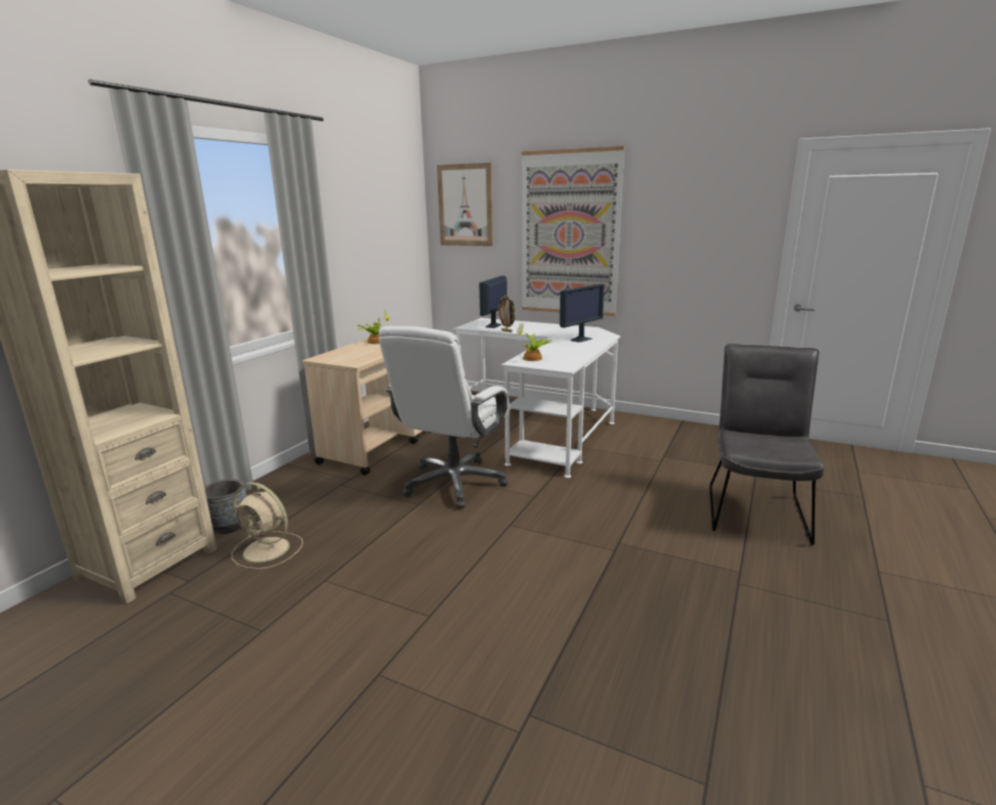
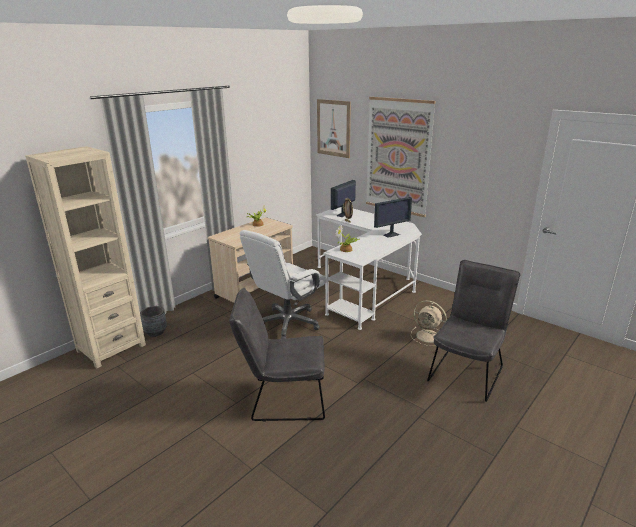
camera: 15 degrees right, 5 degrees up
beige fan [231,482,303,569] -> beige fan moved to [411,300,447,346]
none -> grey chair [229,288,325,422]

